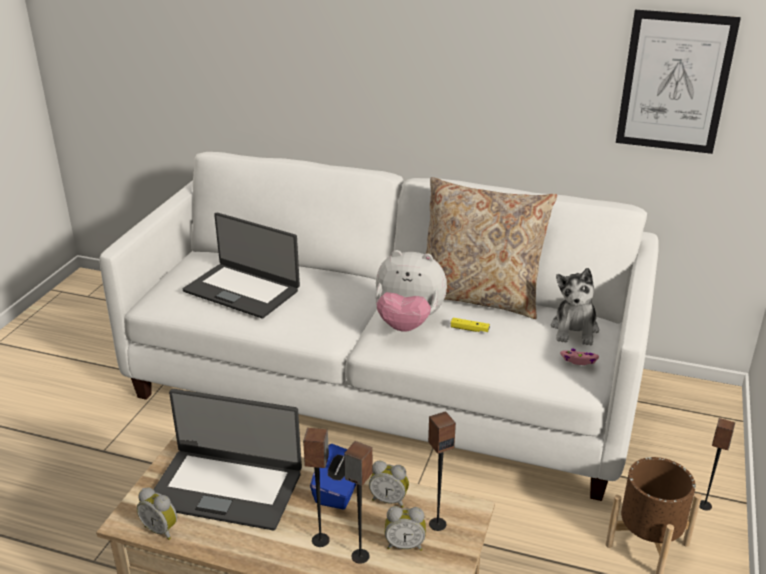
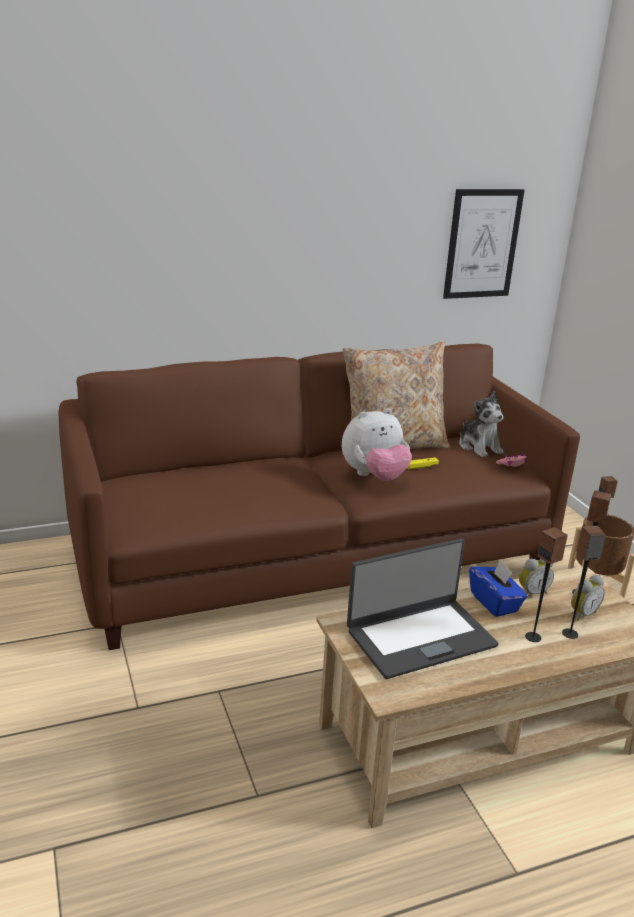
camera: 40 degrees left, 5 degrees down
white sofa [99,152,659,501] -> brown sofa [59,344,580,650]
alarm clock [137,488,177,540] -> none
laptop [183,213,300,318] -> none

